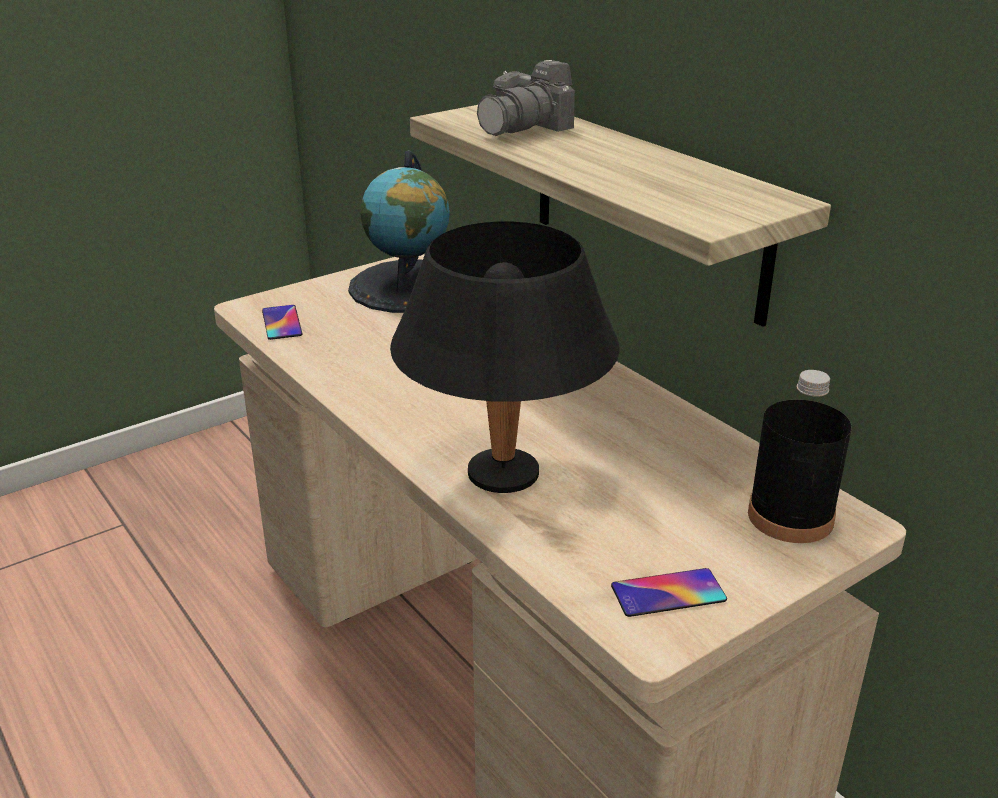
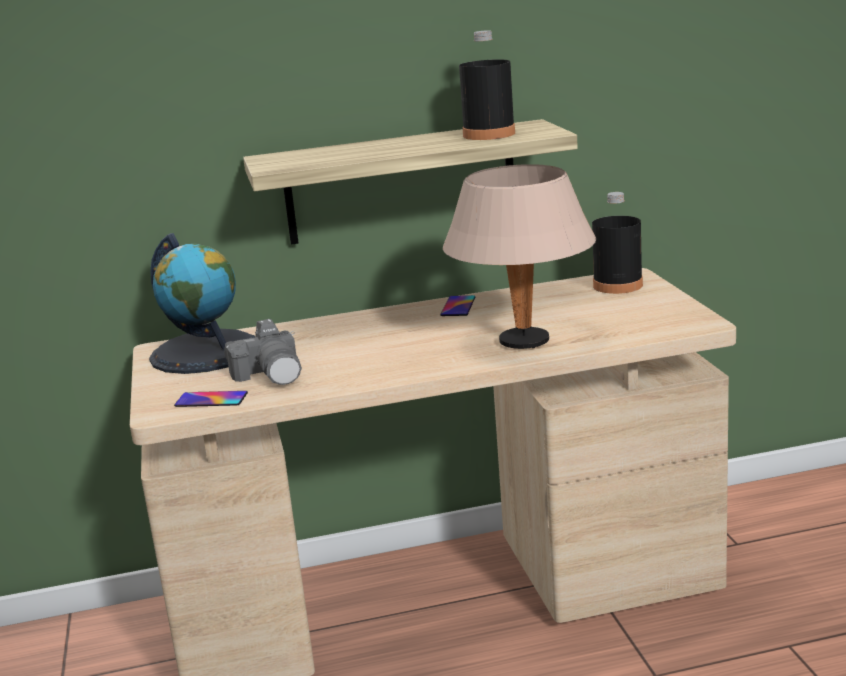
camera: 65 degrees left, 10 degrees down
black table lamp [390,222,620,493] -> beige table lamp [443,164,596,349]
camera [477,60,575,136] -> camera moved to [224,319,302,385]
phone [611,568,727,617] -> phone moved to [440,295,475,316]
none -> black bottle [459,30,515,140]

